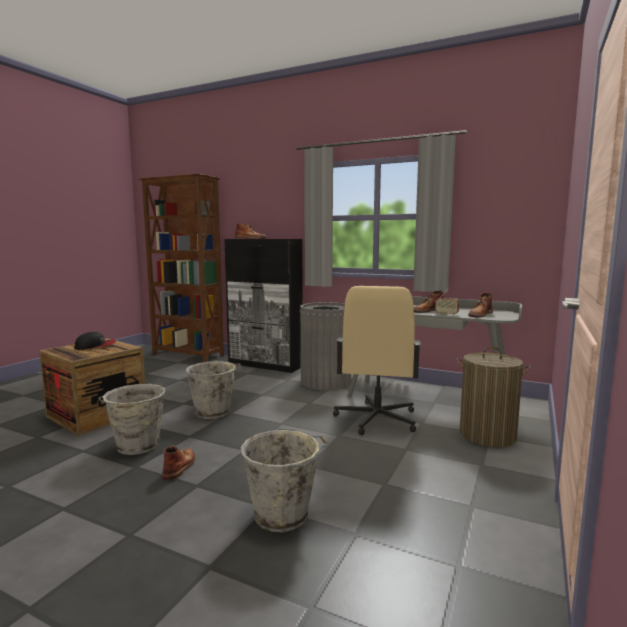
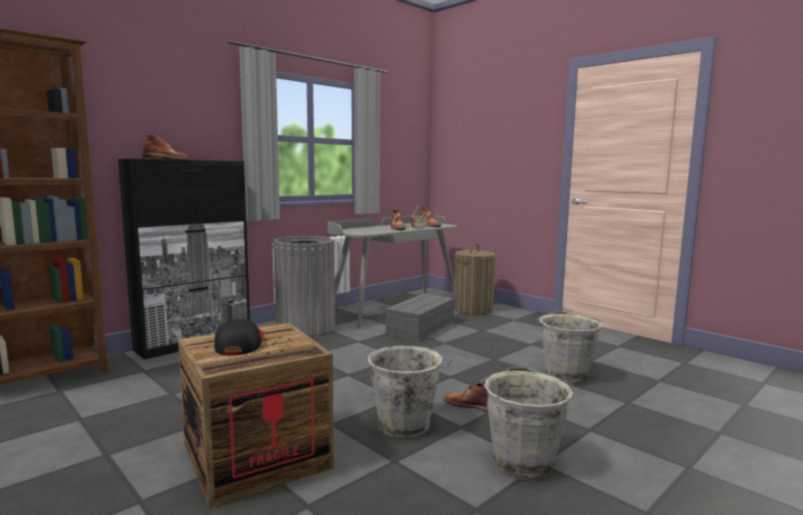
camera: 70 degrees left, 0 degrees up
grey bucket [186,361,242,419] -> grey bucket moved to [481,367,573,480]
beige office chair [333,286,421,435] -> grey storage box [385,293,455,341]

